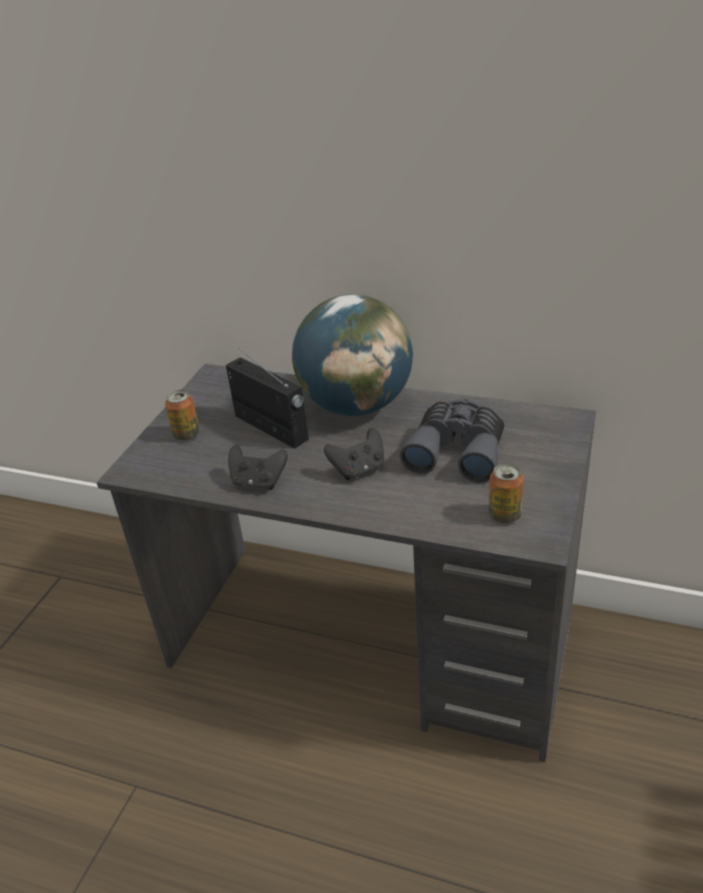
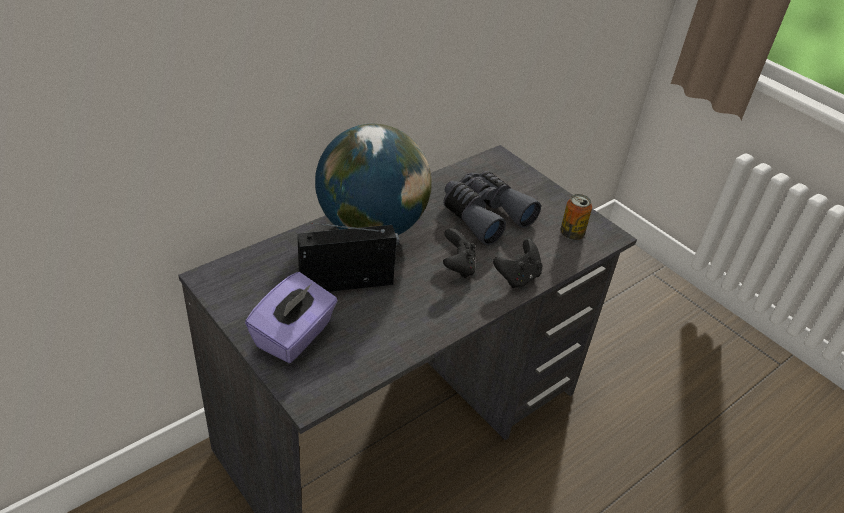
camera: 65 degrees left, 5 degrees up
can [165,390,200,441] -> purple tissue box [245,272,338,363]
black game controller [228,445,288,490] -> black game controller moved to [493,239,543,288]

